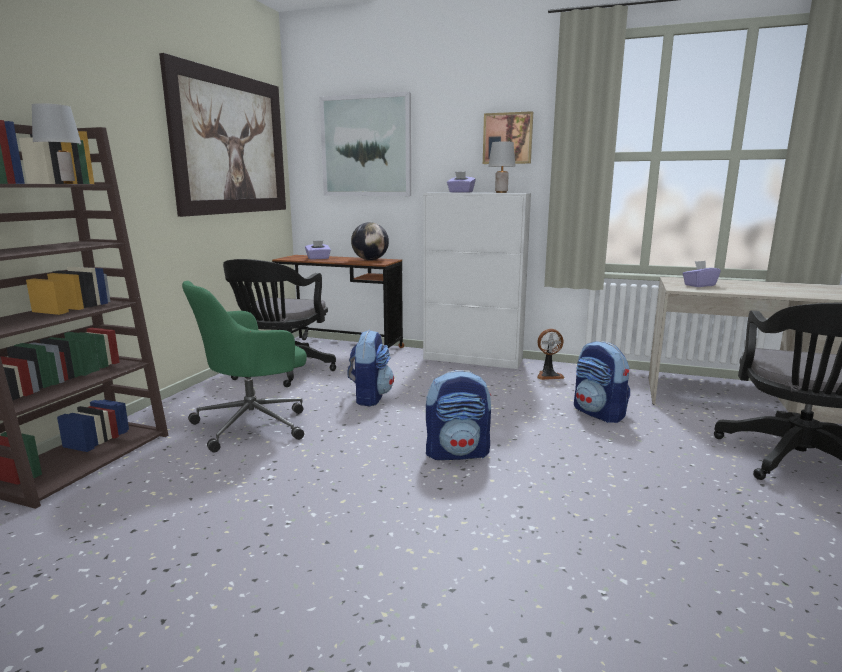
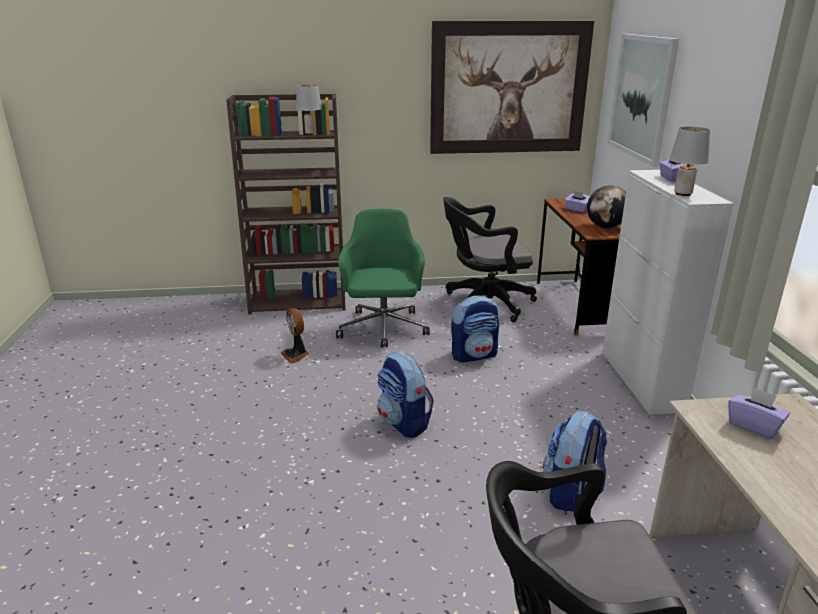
camera: 65 degrees right, 10 degrees up
green office chair [182,281,307,453] -> green office chair turned 60 degrees clockwise [336,209,430,347]
picture [483,111,533,164] -> none
fan [537,329,565,380] -> fan moved to [281,308,309,363]

